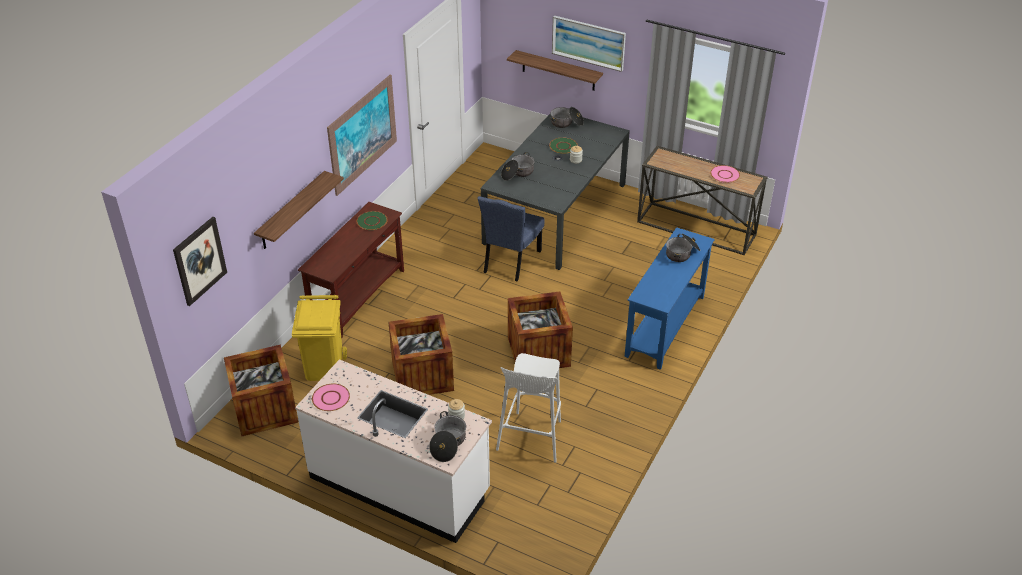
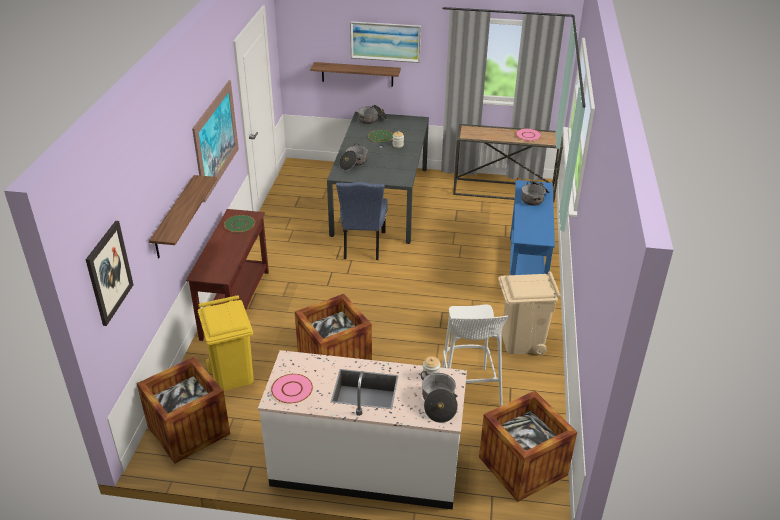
camera: 20 degrees left, 5 degrees down
crate [508,291,573,368] -> crate moved to [479,391,577,502]
none -> beige trash can [498,271,561,355]

